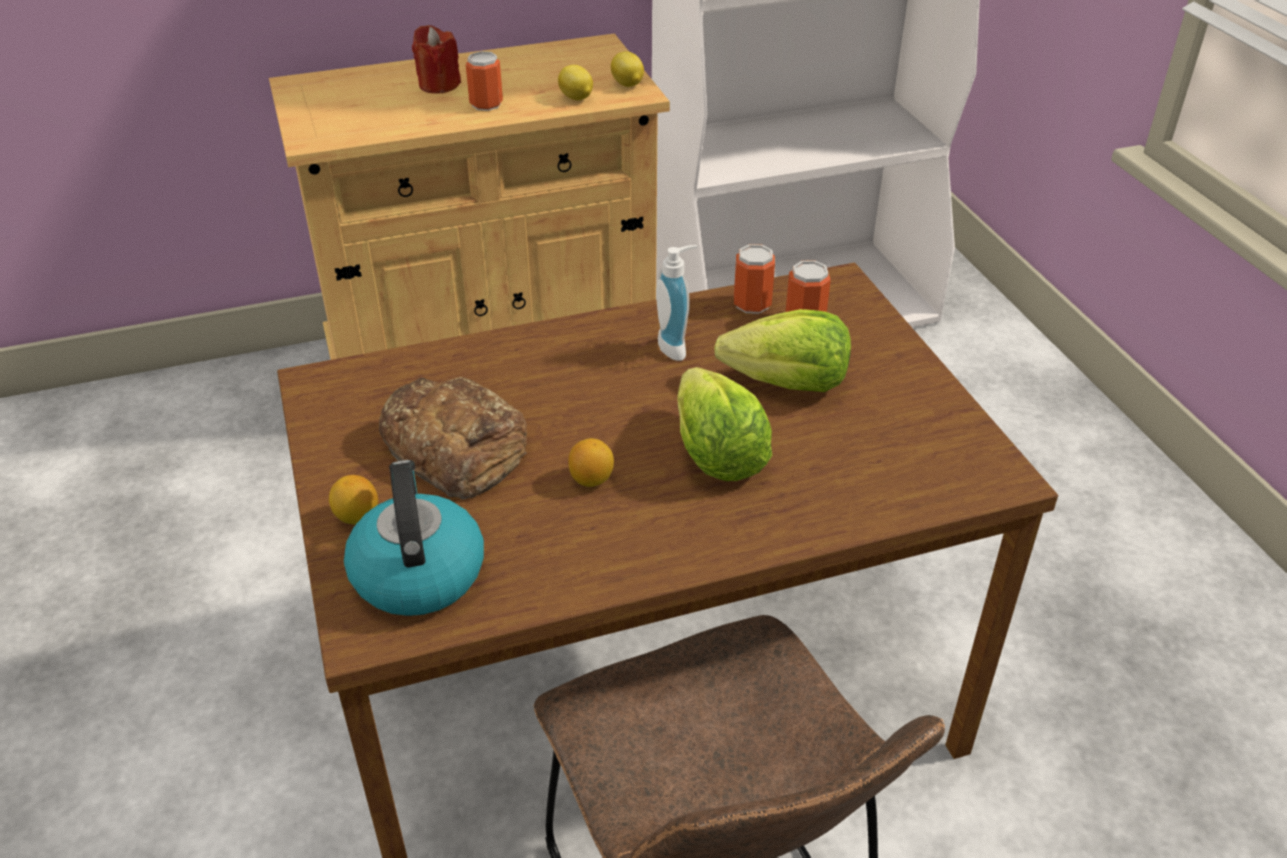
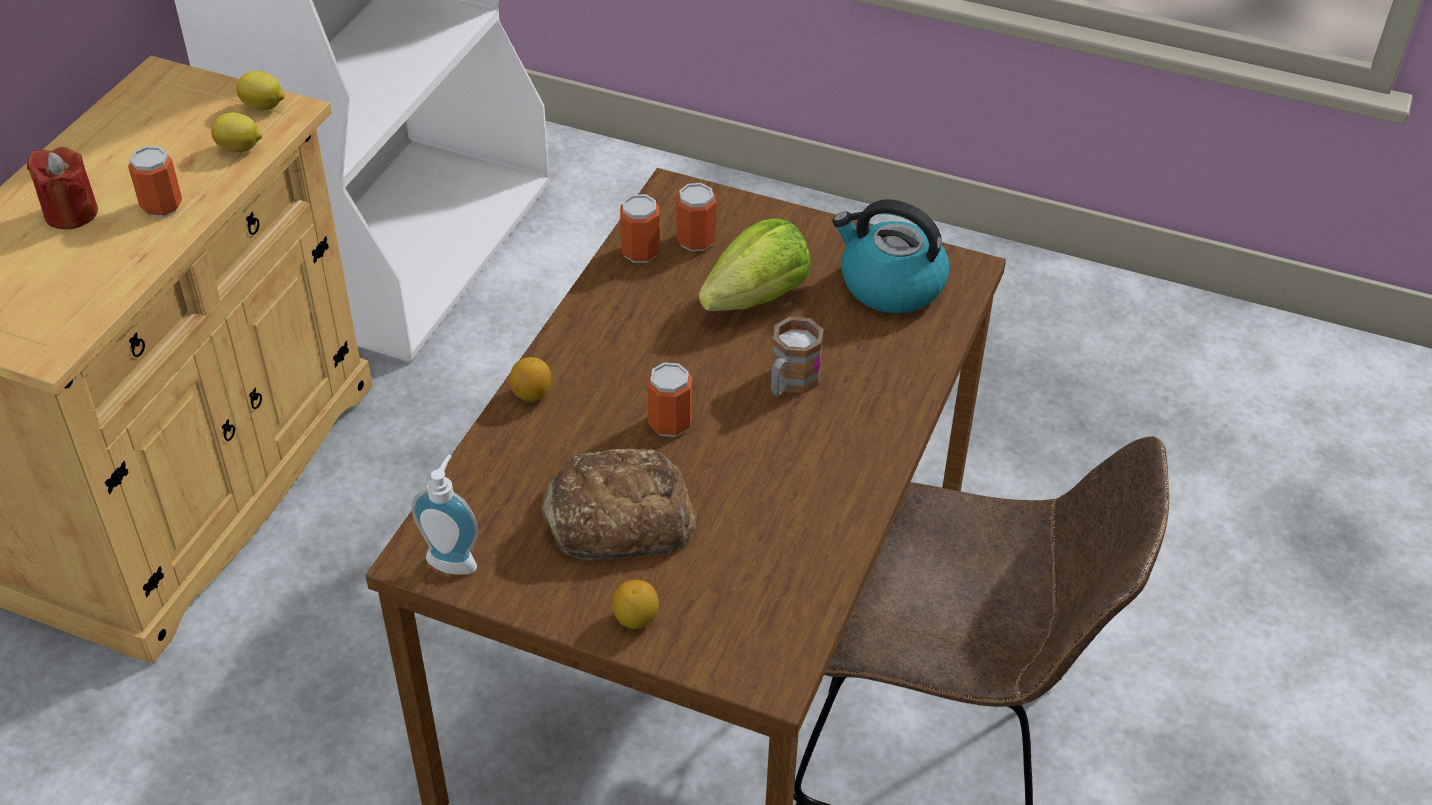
camera: 50 degrees left, 5 degrees up
kettle [344,460,484,616] -> kettle moved to [832,199,949,313]
lemon [568,438,614,487] -> lemon moved to [510,357,551,402]
soap dispenser [656,245,697,361] -> soap dispenser moved to [412,455,478,575]
lettuce [677,367,772,481] -> mug [771,317,823,396]
none -> can [647,362,692,437]

